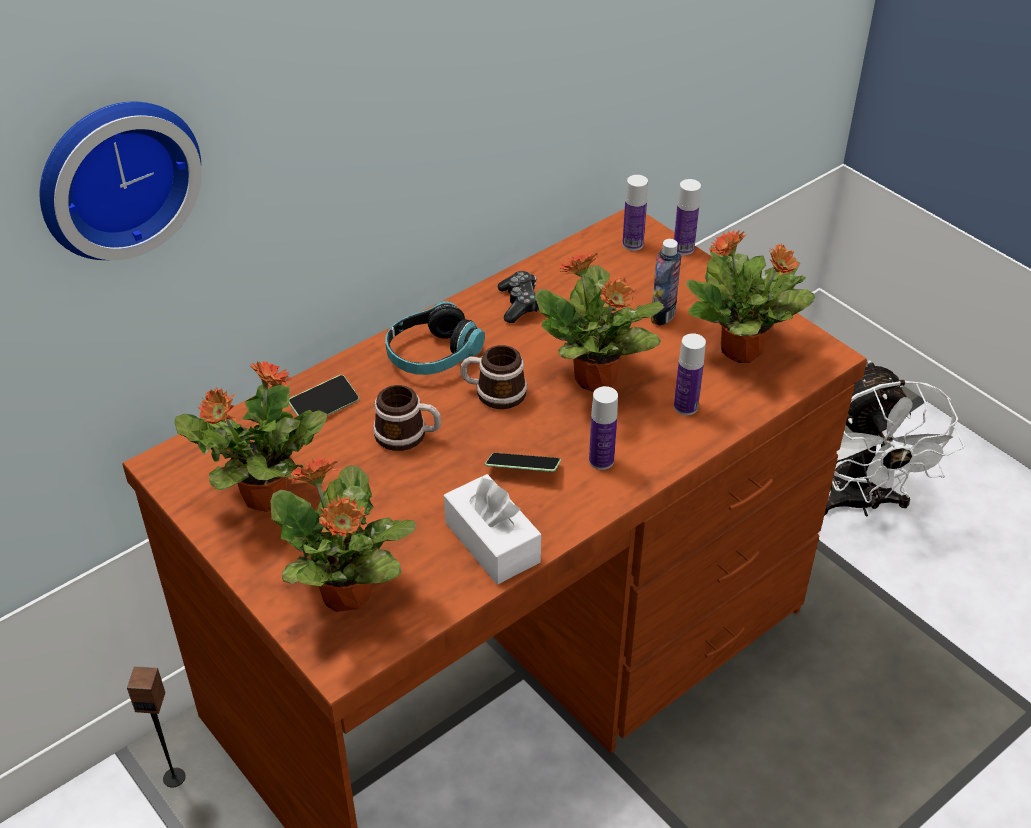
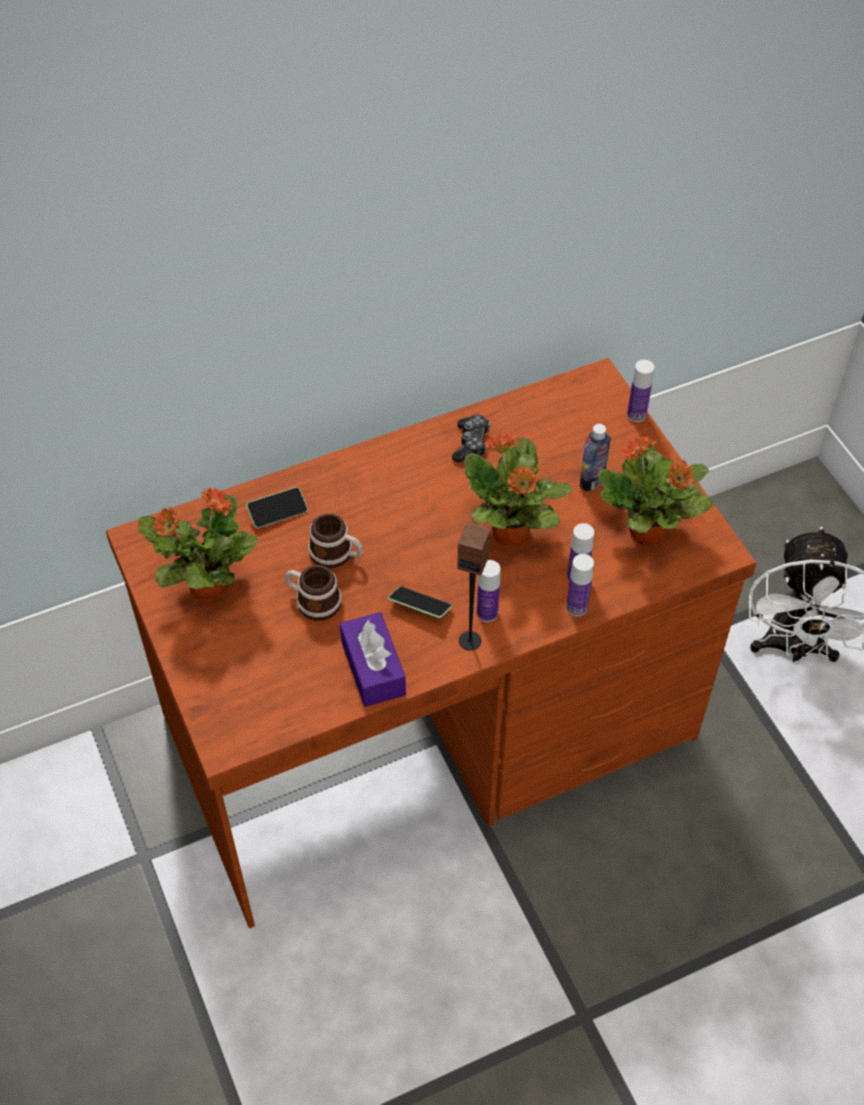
camera: 15 degrees right, 10 degrees up
wall clock [40,102,202,260] -> none
speaker [127,666,186,787] -> speaker moved to [457,523,490,651]
potted plant [270,457,416,612] -> none
headphones [385,301,485,375] -> none
white tissue box [444,474,541,584] -> purple tissue box [340,612,406,707]
mug [461,345,527,409] -> mug moved to [285,565,342,621]
bottle [622,175,648,251] -> bottle moved to [566,554,594,616]

